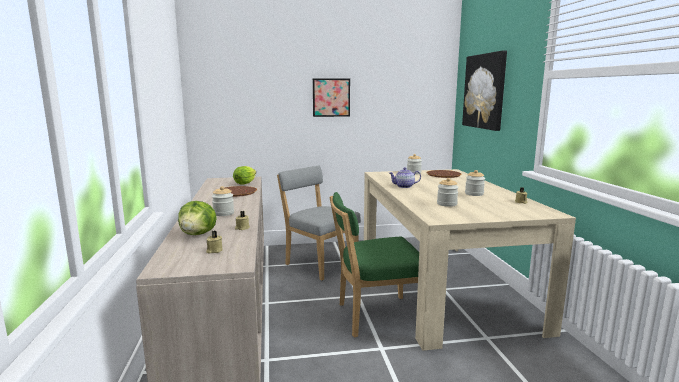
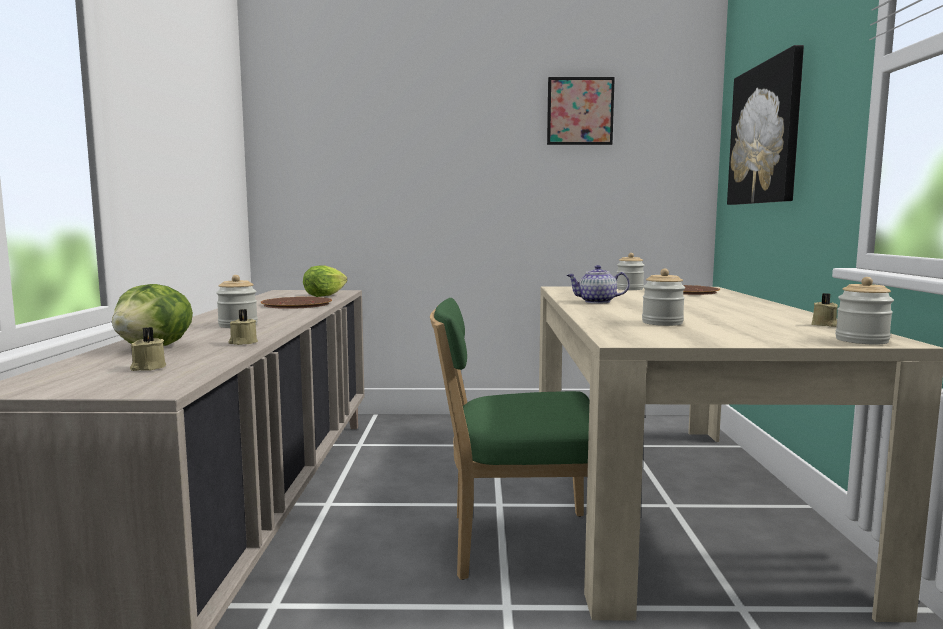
camera: 10 degrees right, 5 degrees down
grey chair [277,166,361,281] -> none
picture [313,78,350,117] -> picture moved to [547,77,615,145]
jar [465,170,485,196] -> jar moved to [835,277,894,345]

